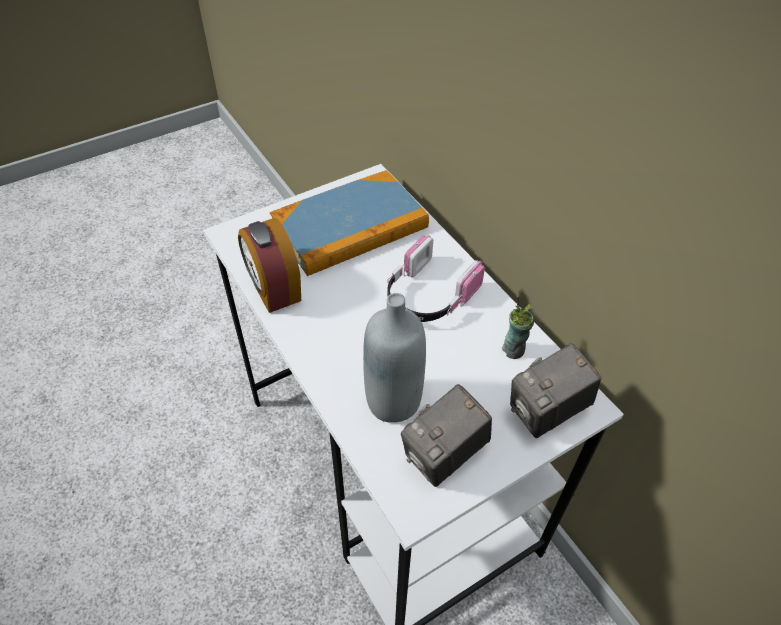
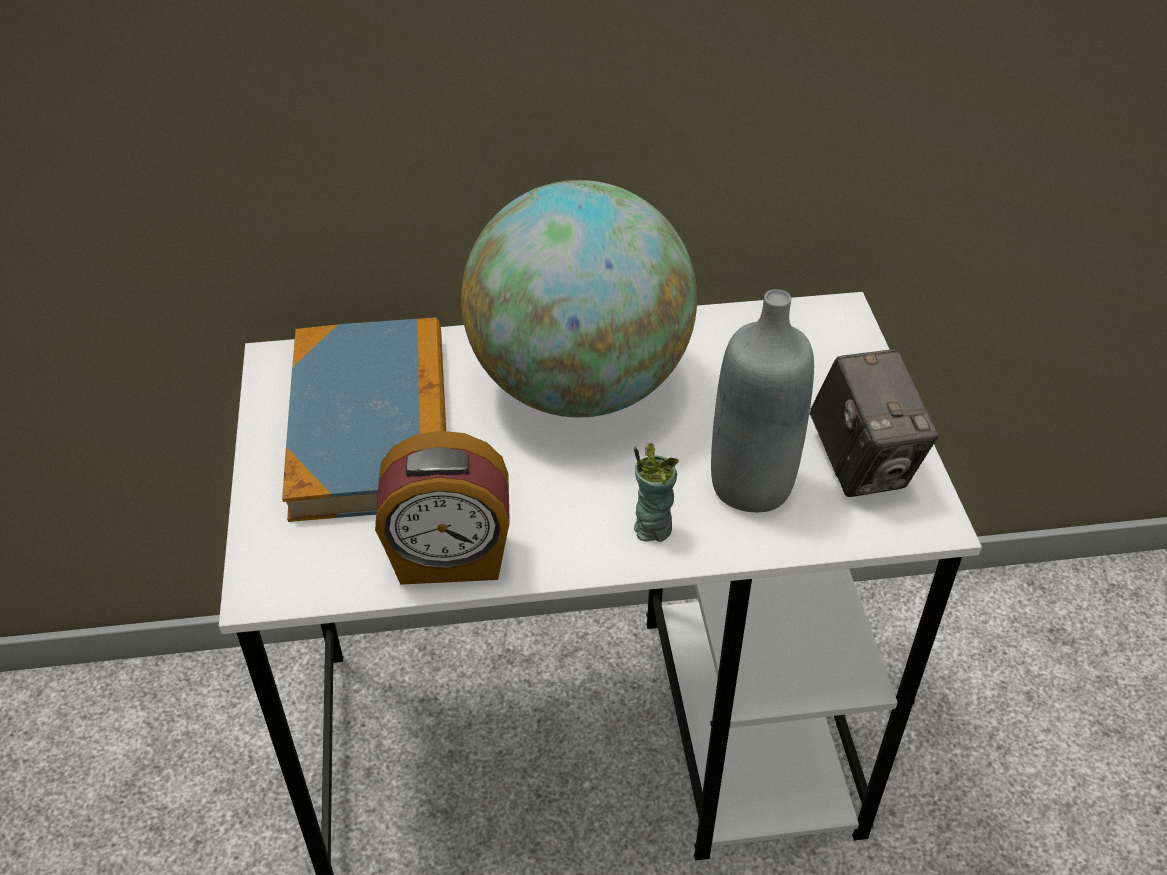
camera: 65 degrees left, 5 degrees down
headphones [387,235,485,322] -> globe [461,180,697,418]
cup [502,296,534,359] -> cup moved to [634,443,678,542]
camera [510,343,602,438] -> none

